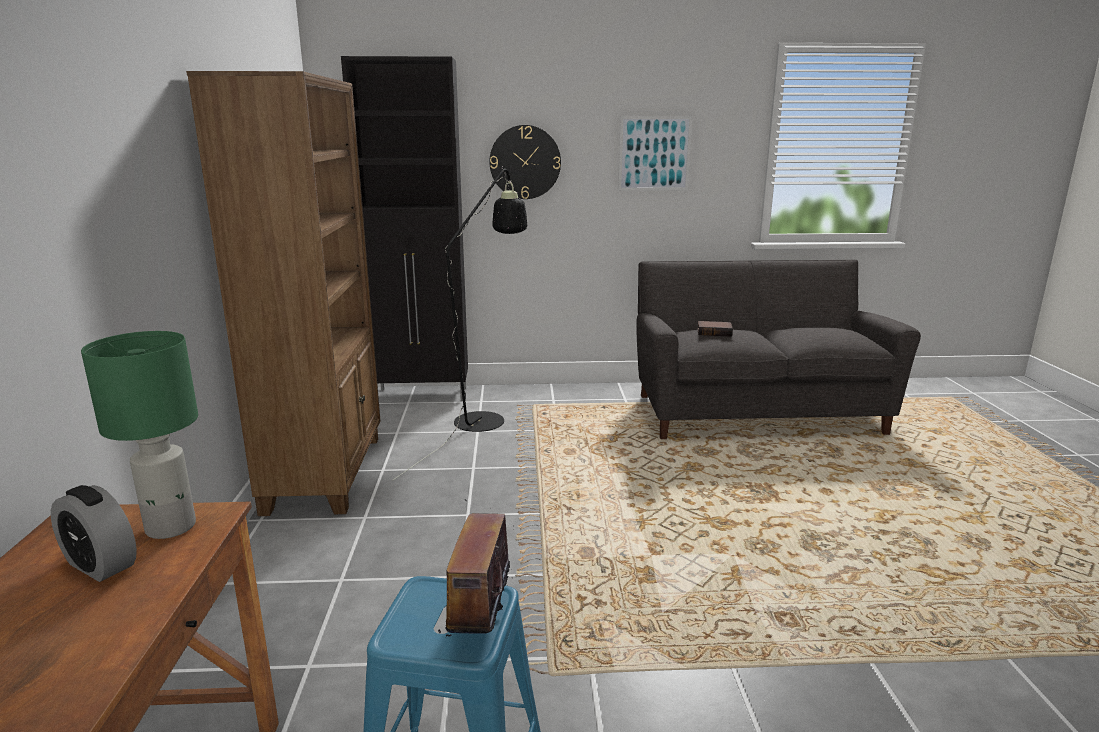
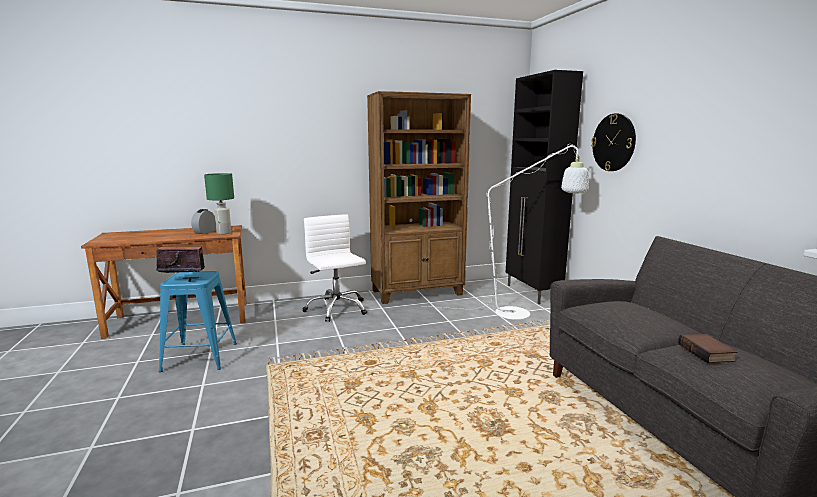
camera: 75 degrees right, 5 degrees down
black floor lamp [392,167,527,481] -> white floor lamp [423,144,589,320]
picture [618,116,693,191] -> none
book [698,321,733,337] -> book moved to [678,334,738,363]
none -> white office chair [302,214,367,322]

